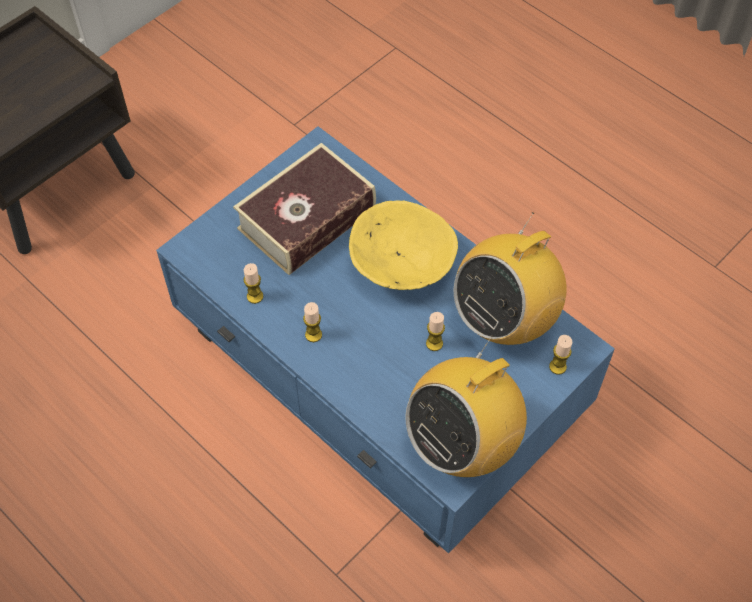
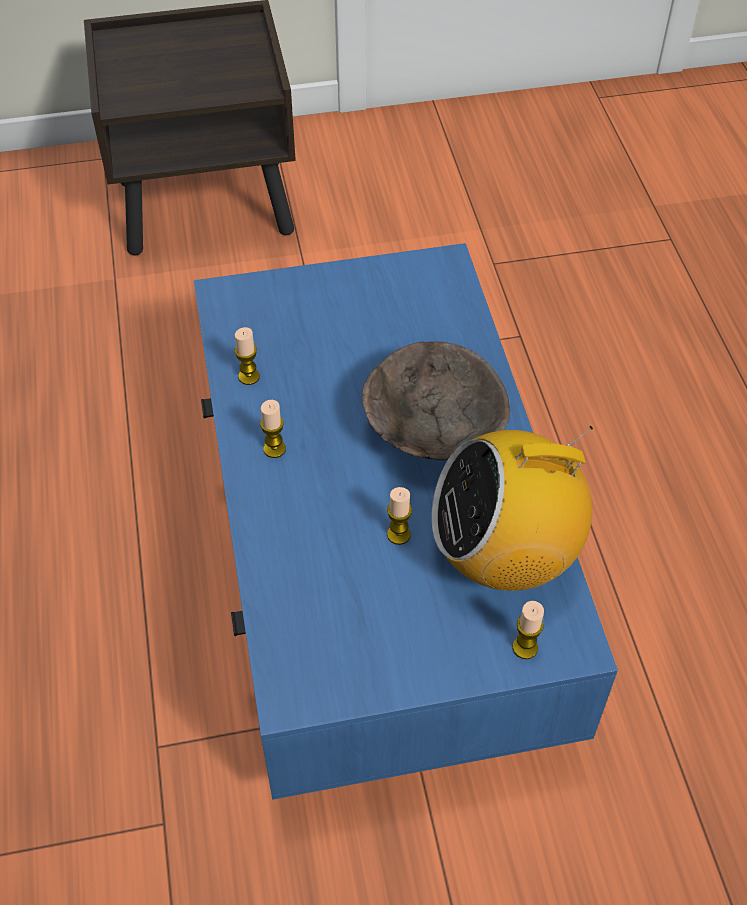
camera: 35 degrees right, 5 degrees down
book [233,143,376,275] -> none
yellow bowl [349,200,458,290] -> brown bowl [362,341,510,461]
radio [405,335,527,477] -> none

